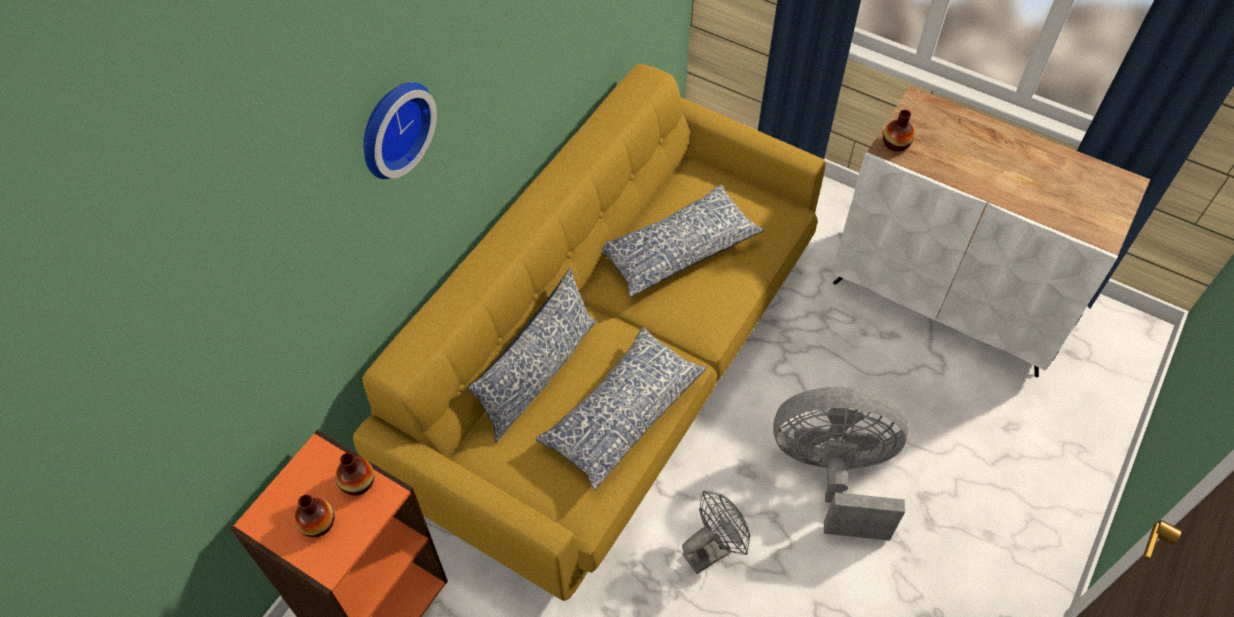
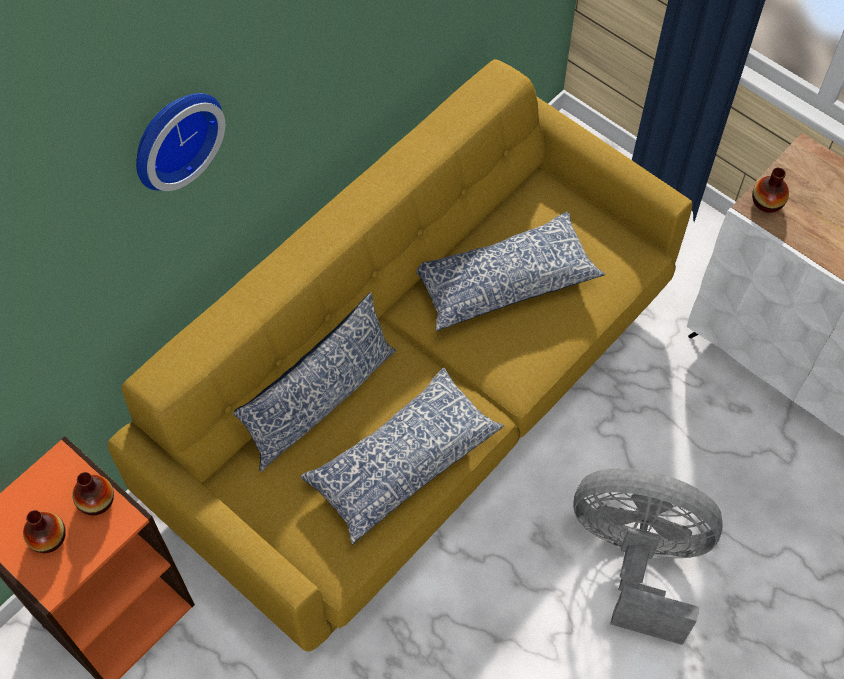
camera: 10 degrees right, 5 degrees up
grey fan [682,491,750,574] -> none

